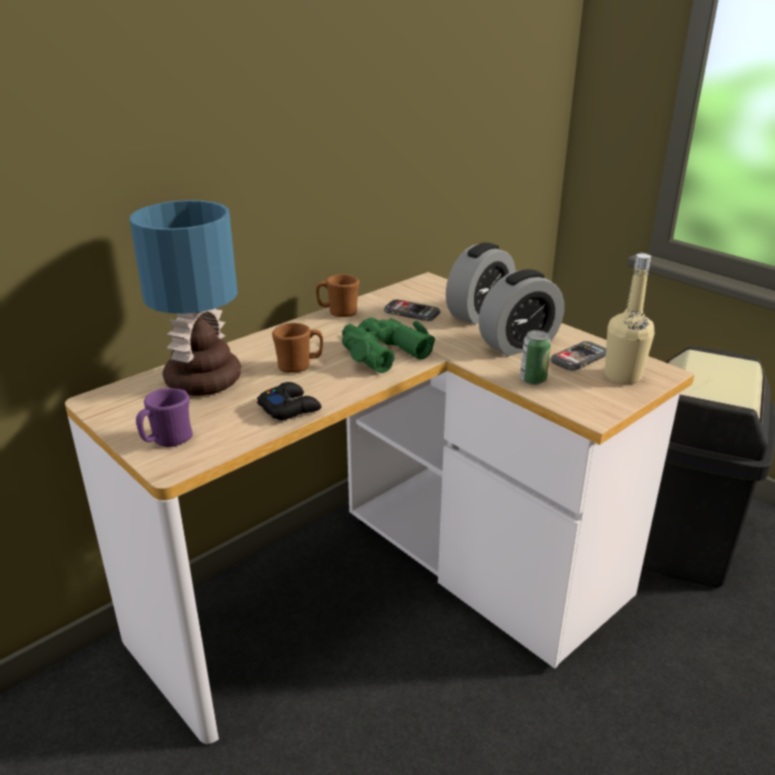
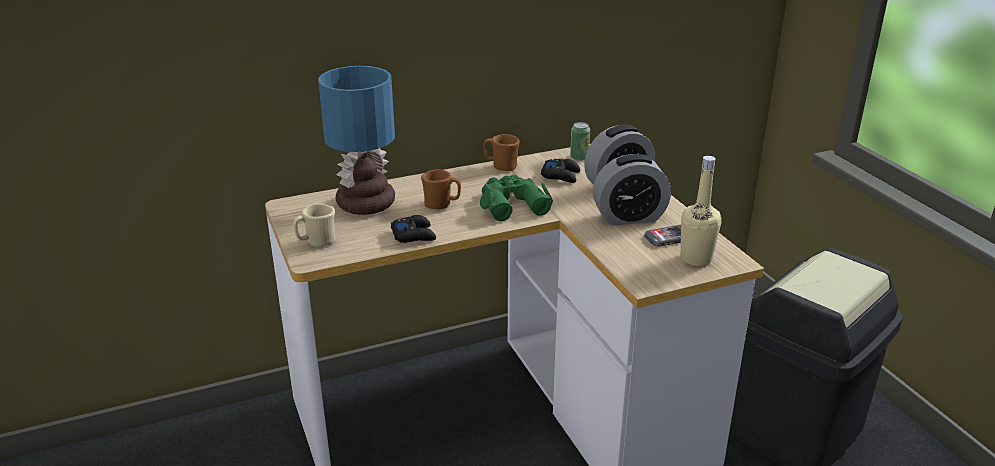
camera: 20 degrees right, 0 degrees up
purple mug [136,388,193,447] -> beige mug [293,204,336,247]
phone [384,300,440,321] -> black game controller [541,159,580,183]
can [520,330,551,385] -> can moved to [570,122,590,161]

